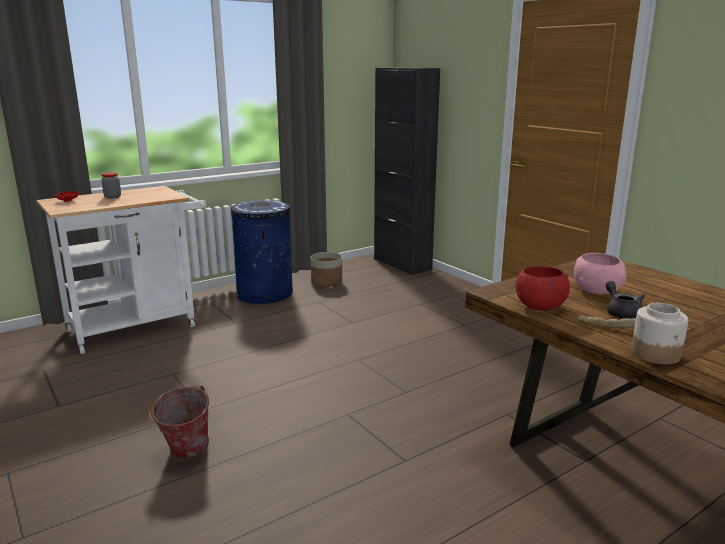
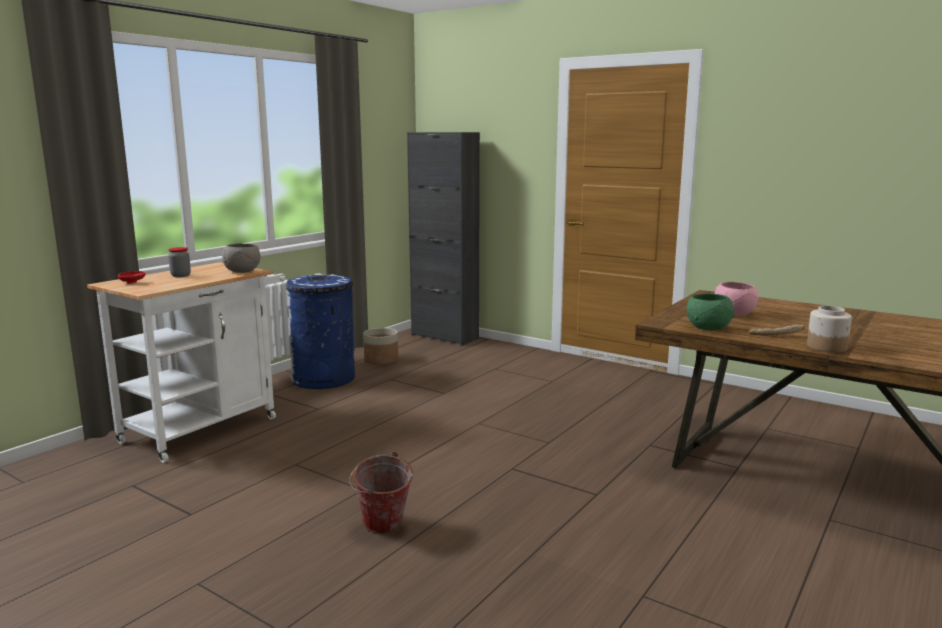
camera: 20 degrees left, 5 degrees down
red bowl [515,266,570,311] -> green bowl [687,294,734,331]
grey teapot [606,281,645,319] -> none
none -> grey bowl [222,244,260,273]

